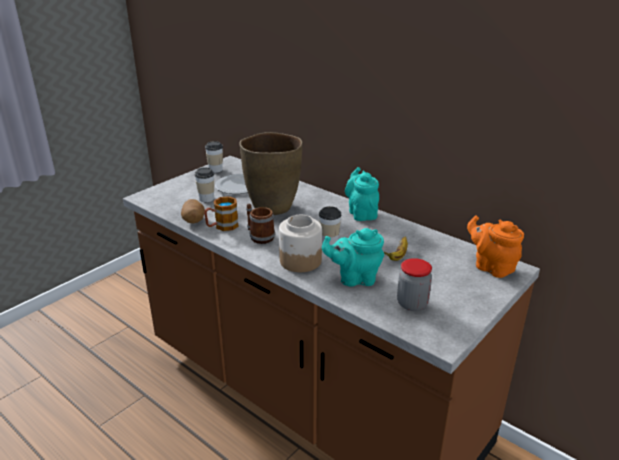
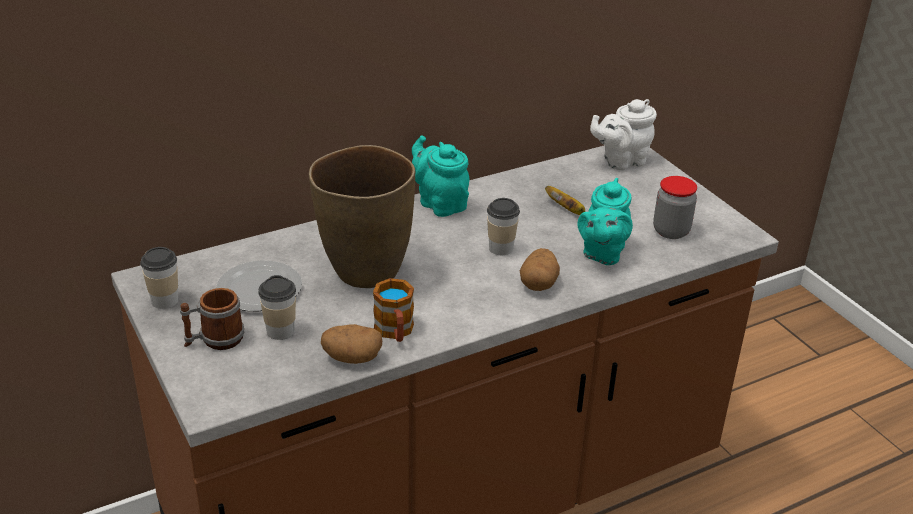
camera: 70 degrees left, 5 degrees up
mug [246,204,275,244] -> mug moved to [180,288,244,350]
jar [279,215,322,272] -> potato [520,248,560,291]
turquoise teapot [345,167,379,221] -> turquoise teapot turned 45 degrees clockwise [412,135,469,217]
orange teapot [467,215,524,278] -> white teapot [590,99,657,170]

